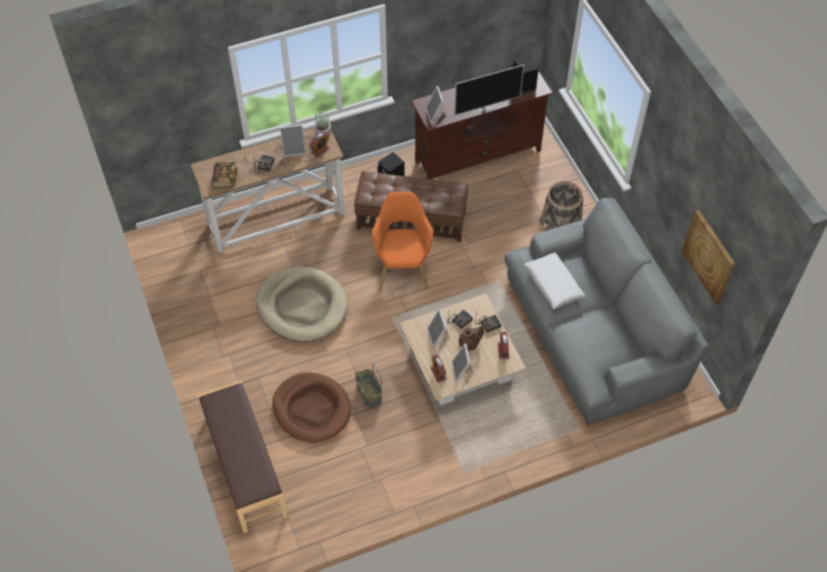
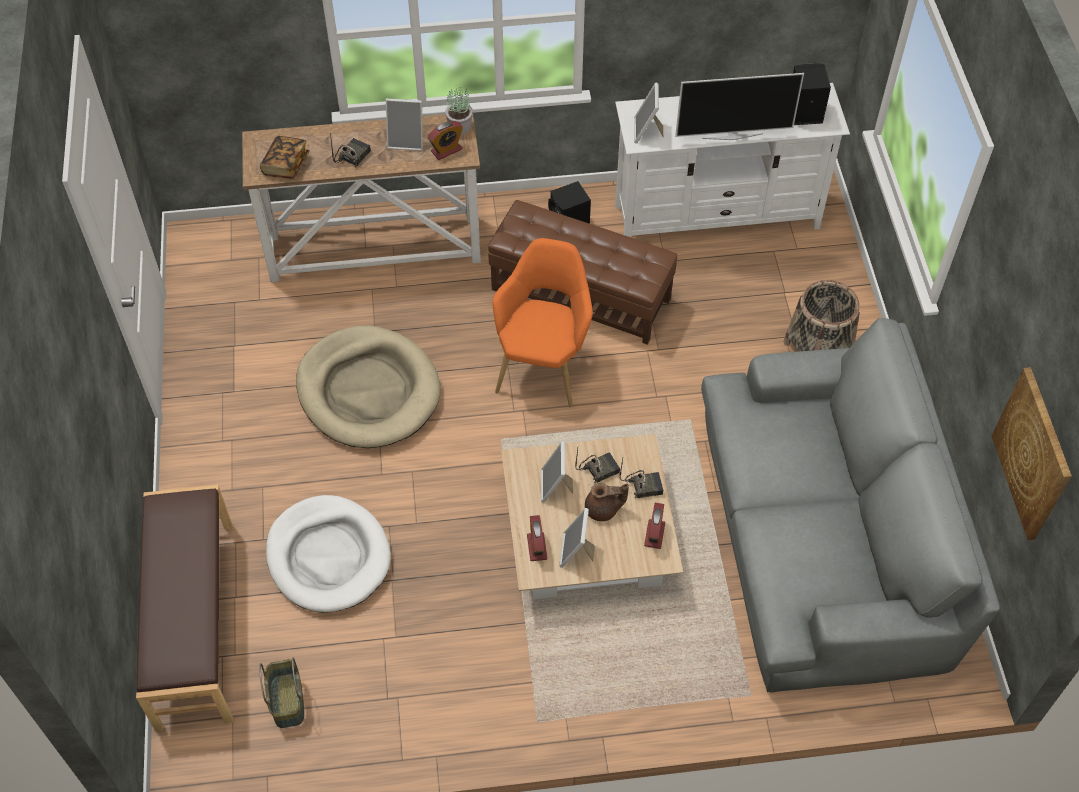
camera: 15 degrees right, 0 degrees up
brown dog bed [272,372,351,443] -> white dog bed [266,495,391,613]
basket [355,364,382,407] -> basket moved to [259,658,304,728]
brown tv stand [411,70,553,179] -> white tv stand [615,83,850,237]
white pillow [524,252,585,309] -> none

